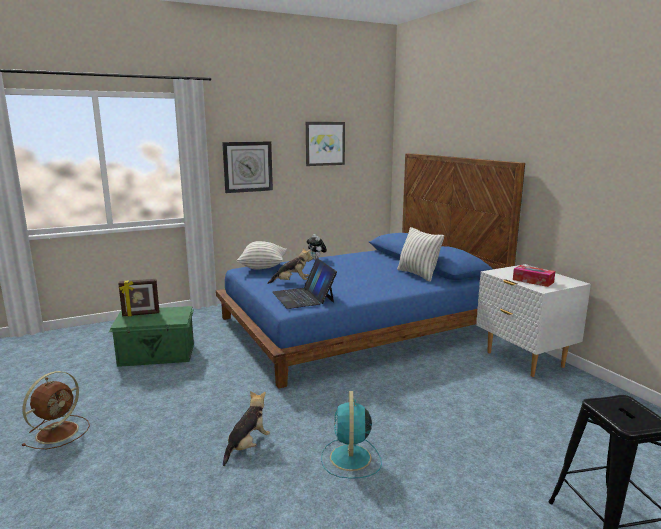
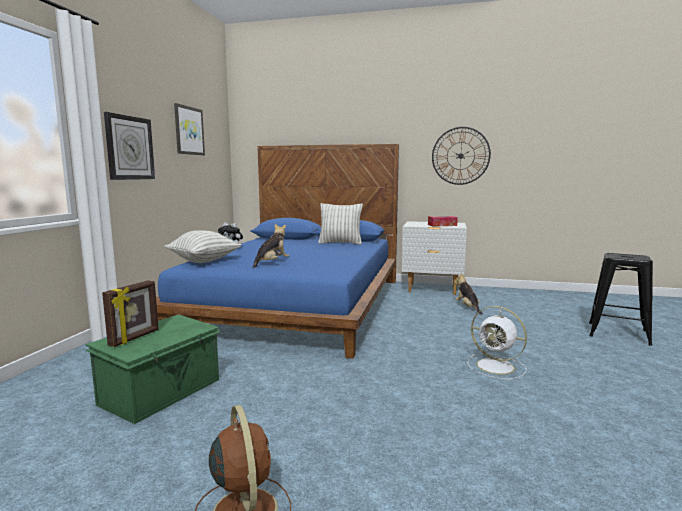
camera: 50 degrees left, 5 degrees down
plush toy [223,391,270,466] -> plush toy moved to [454,274,483,314]
laptop [272,258,337,309] -> none
turquoise fan [321,391,382,479] -> white fan [468,306,527,379]
none -> wall clock [432,127,491,185]

